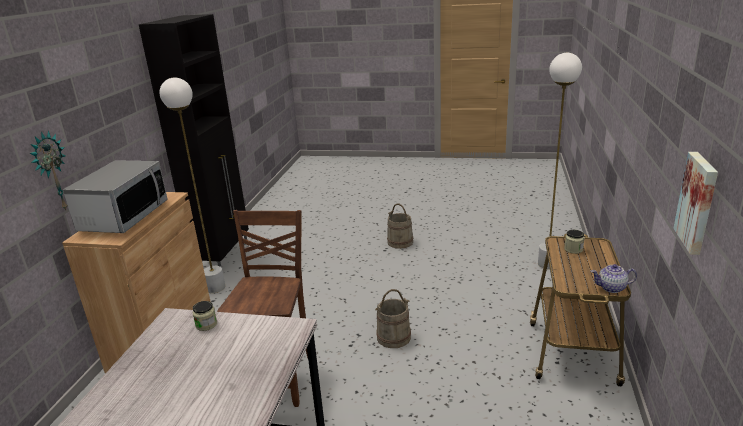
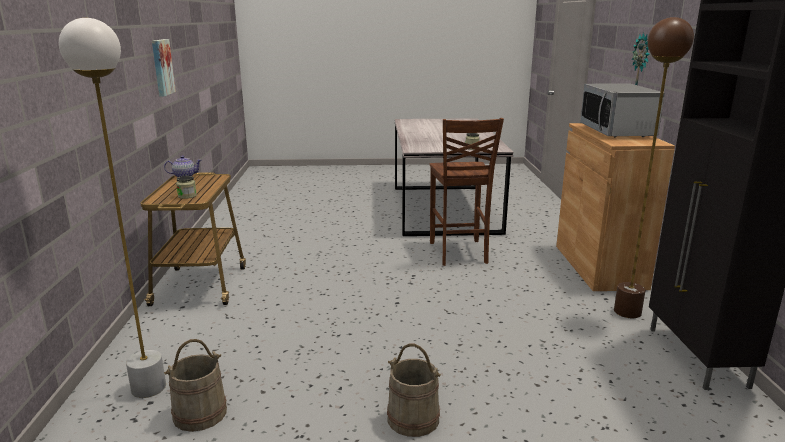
camera: 165 degrees right, 5 degrees down
white floor lamp [159,78,225,293] -> brown floor lamp [614,17,694,318]
beige bucket [375,289,411,348] -> beige bucket moved to [164,339,227,432]

